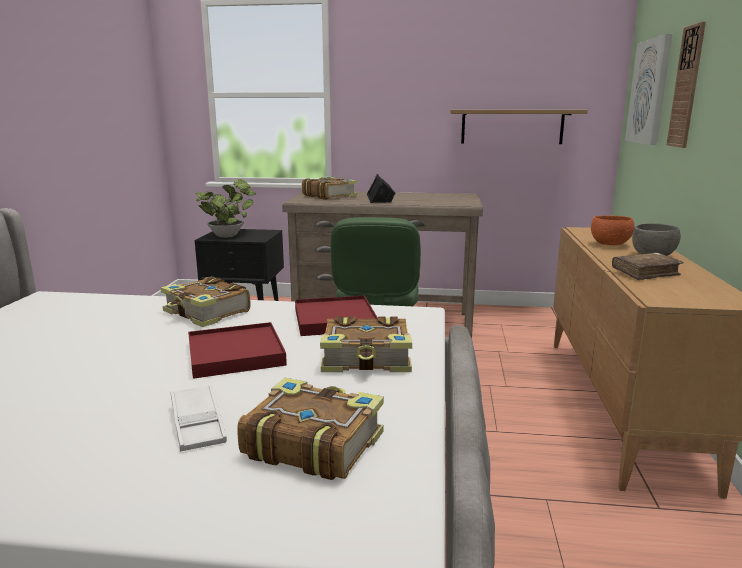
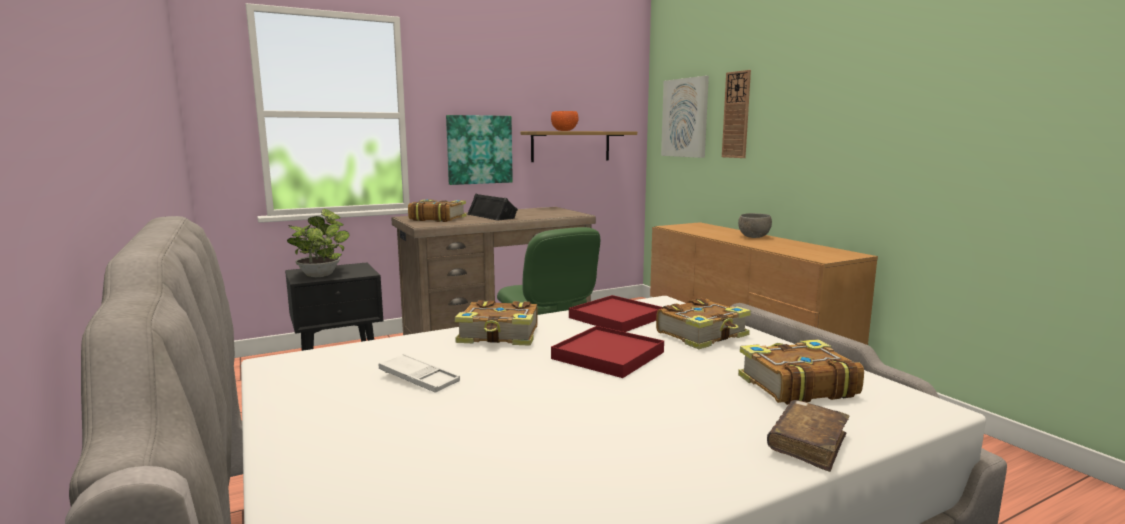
camera: 35 degrees left, 5 degrees down
white tray [171,385,227,452] -> white tray moved to [379,354,460,393]
orange bowl [591,215,635,245] -> orange bowl moved to [551,111,579,131]
brown book [612,253,684,280] -> brown book moved to [767,400,849,472]
none -> picture [446,115,513,185]

